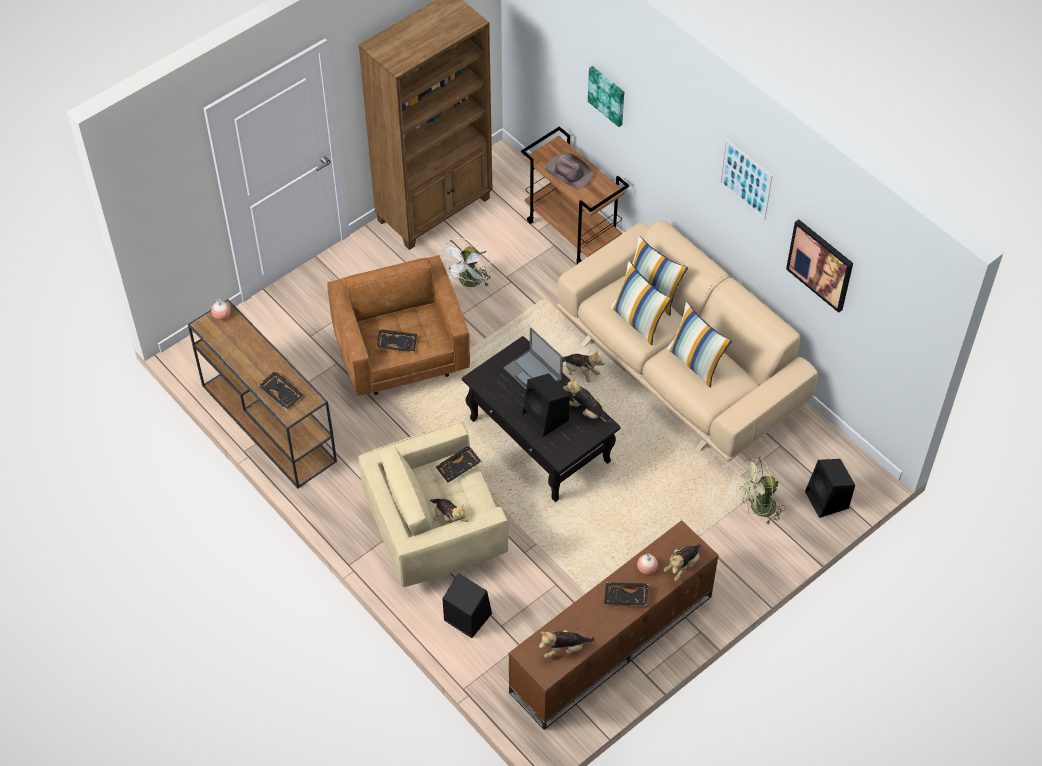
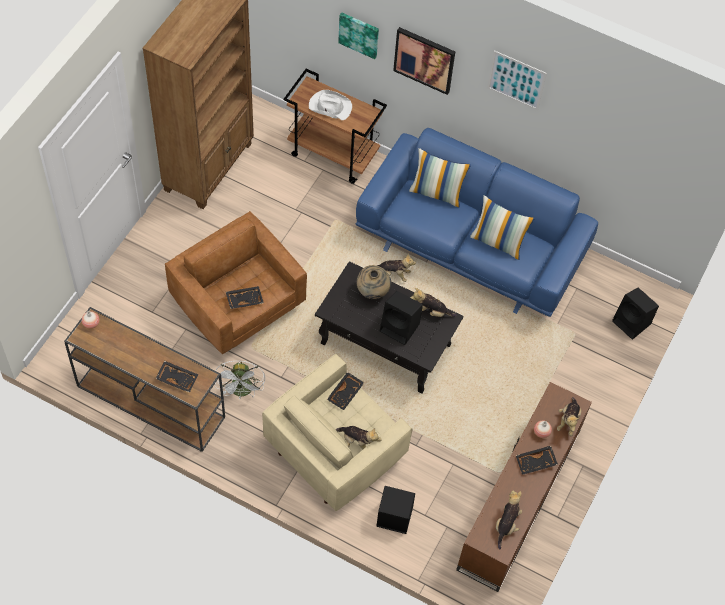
camera: 25 degrees left, 5 degrees up
white fan [441,238,492,287] -> white fan moved to [215,360,265,399]
laptop [504,327,563,389] -> beige vase [357,265,391,299]
plush toy [539,630,594,658] -> plush toy turned 150 degrees clockwise [496,490,522,549]
brown hat [545,153,593,189] -> white hat [309,90,352,120]
beige sofa [557,220,818,462] -> blue sofa [356,128,598,317]
pillow [610,261,672,345] -> none
green fan [739,457,784,525] -> none
picture [786,219,853,313] -> picture moved to [393,27,455,95]

